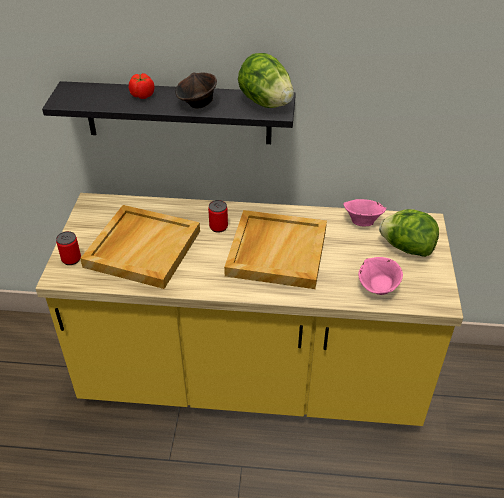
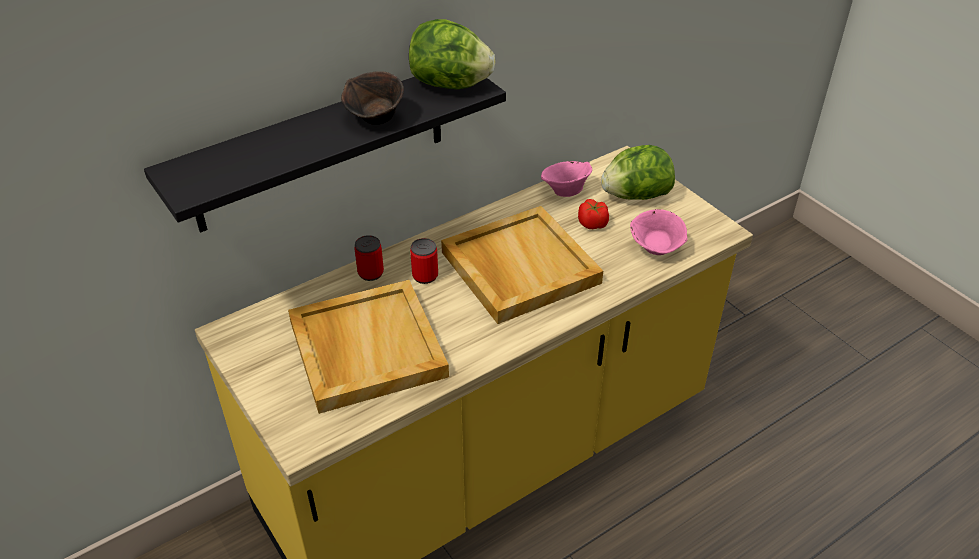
camera: 40 degrees left, 0 degrees up
can [56,231,81,265] -> can moved to [354,235,384,281]
tomato [129,73,154,99] -> tomato moved to [578,199,609,229]

